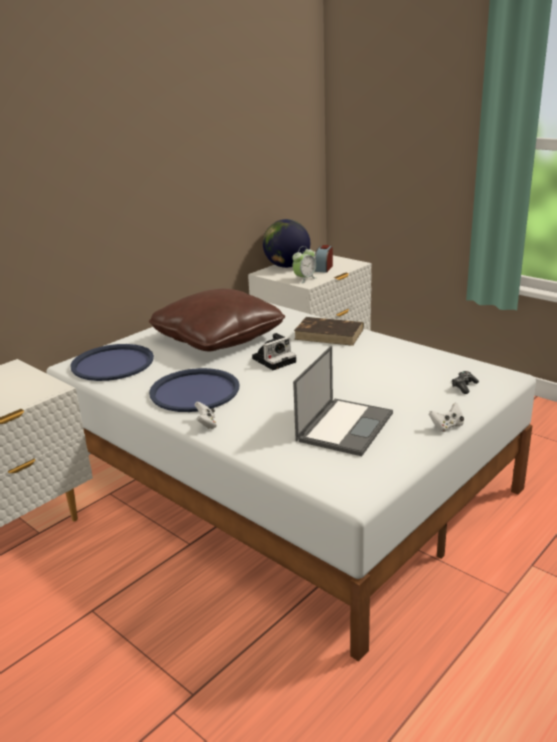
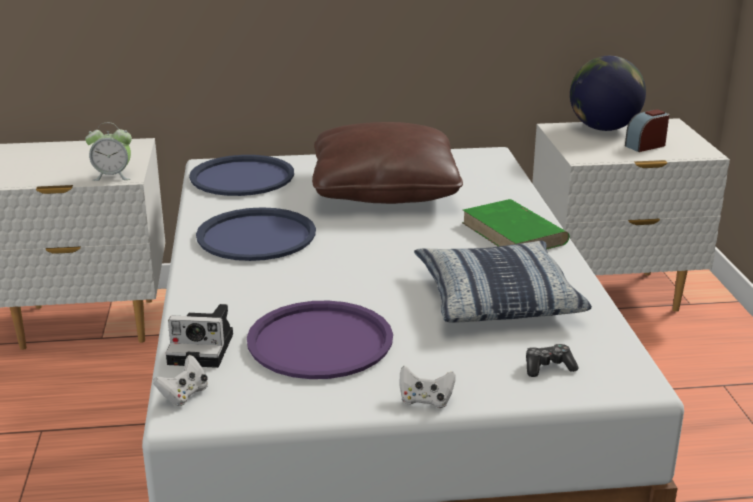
camera: 40 degrees right, 0 degrees up
white game controller [195,402,216,429] -> white game controller moved to [153,355,208,406]
camera [252,333,296,370] -> camera moved to [165,304,233,368]
alarm clock [292,246,317,283] -> alarm clock moved to [85,123,132,181]
laptop [293,346,393,456] -> purple tray [247,301,393,379]
brown book [294,317,364,346] -> green book [462,199,570,249]
none -> pillow [414,241,592,323]

